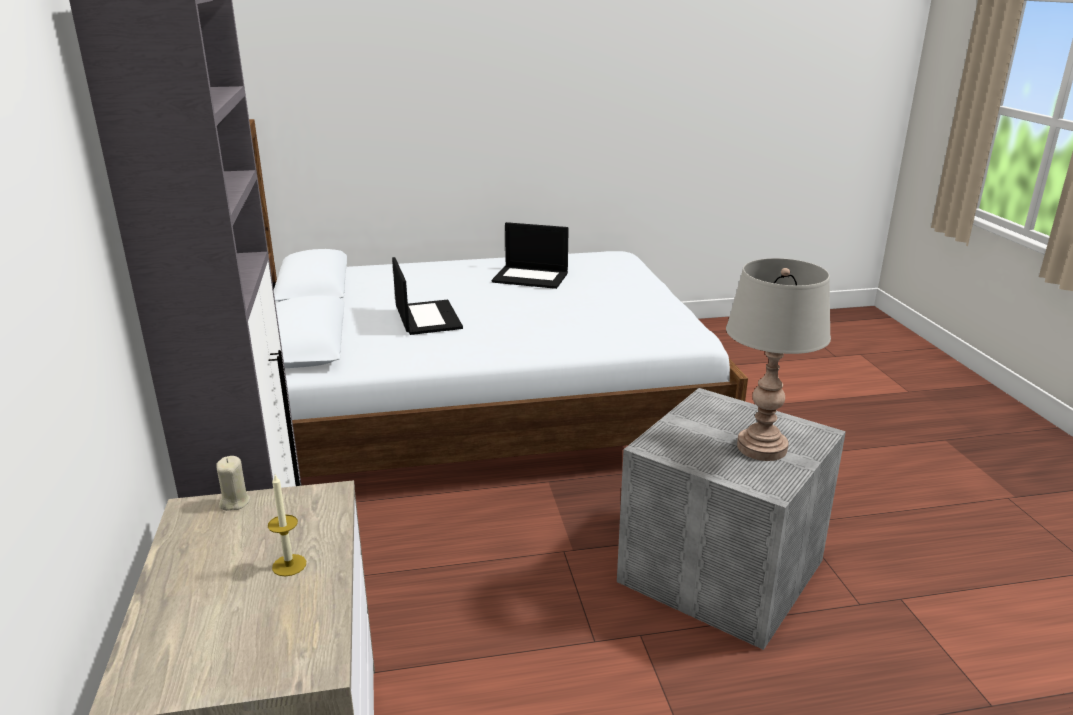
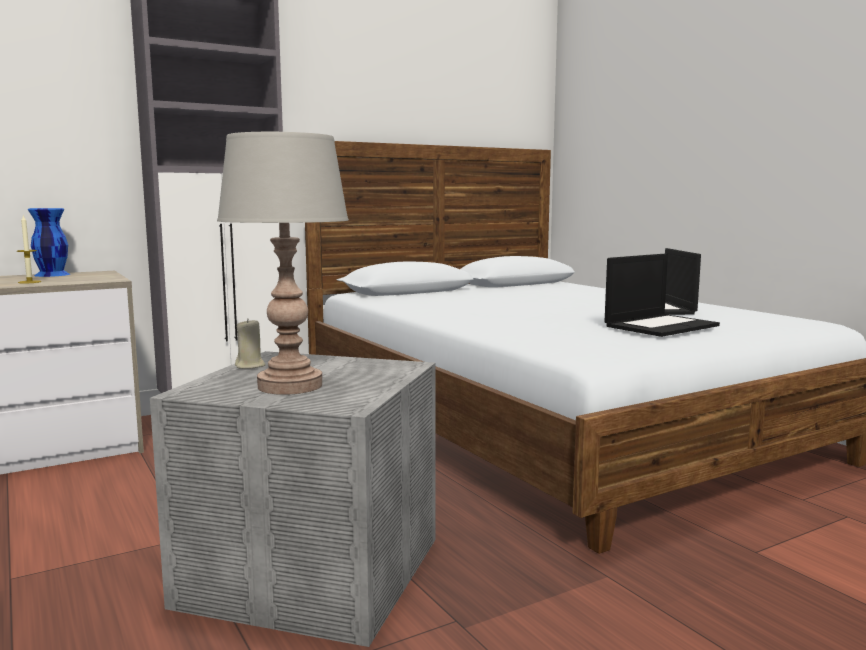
camera: 70 degrees right, 15 degrees down
beige candle [216,456,251,511] -> beige candle moved to [235,318,266,369]
laptop [392,257,463,335] -> laptop moved to [604,254,720,337]
none -> blue vase [28,208,70,277]

